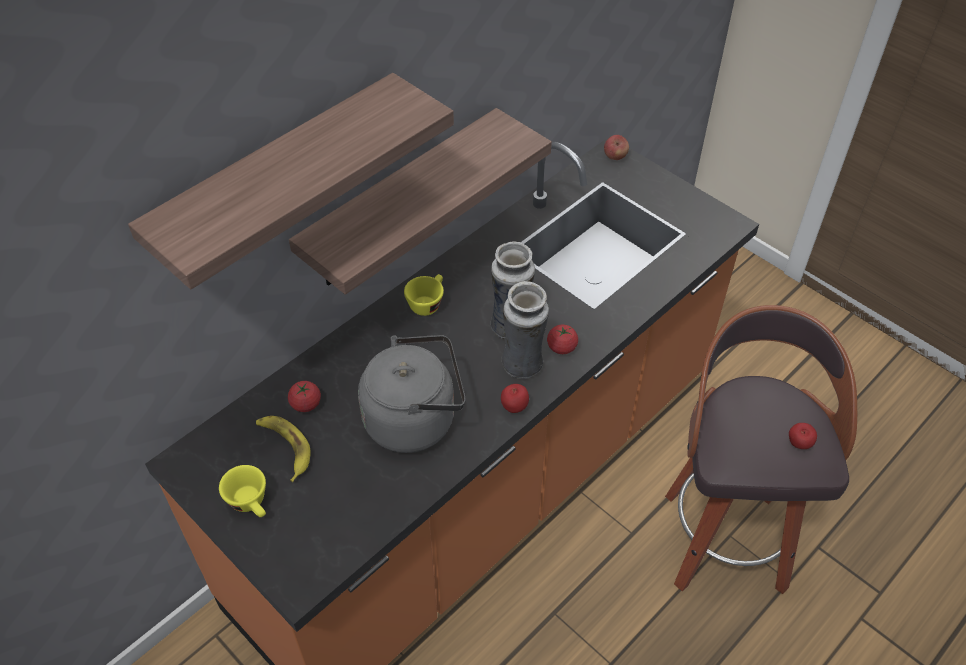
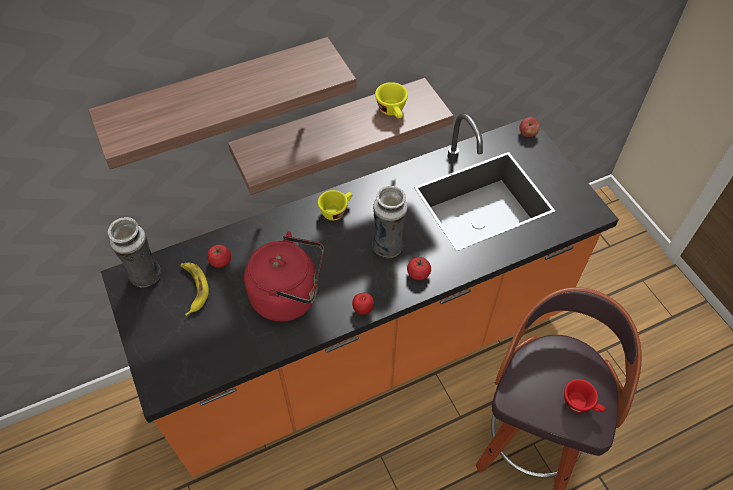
camera: 20 degrees right, 5 degrees up
yellow cup [219,465,266,517] -> yellow cup moved to [375,82,408,118]
grey kettle [358,335,465,453] -> red kettle [244,232,324,322]
vase [502,281,549,379] -> vase moved to [108,217,161,287]
apple [789,423,817,449] -> red cup [564,379,606,413]

